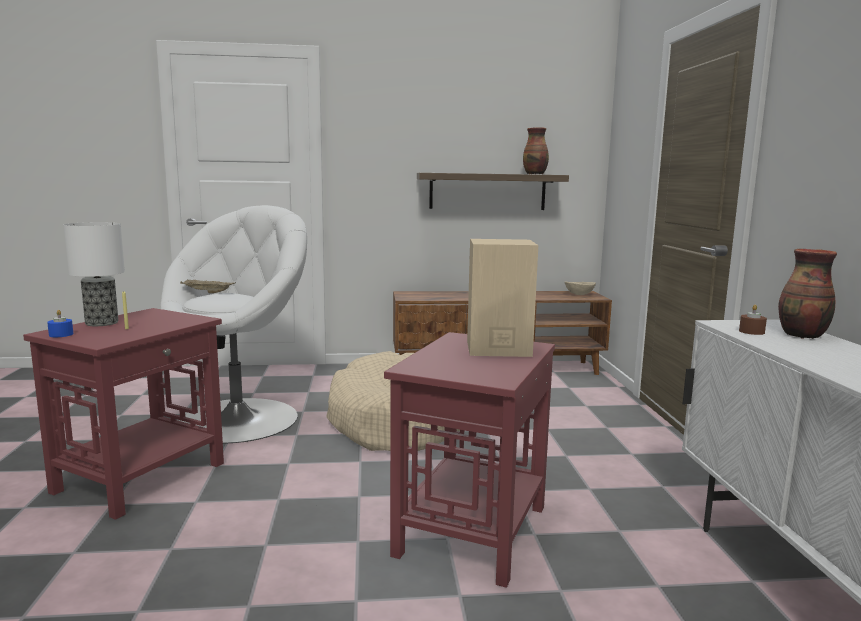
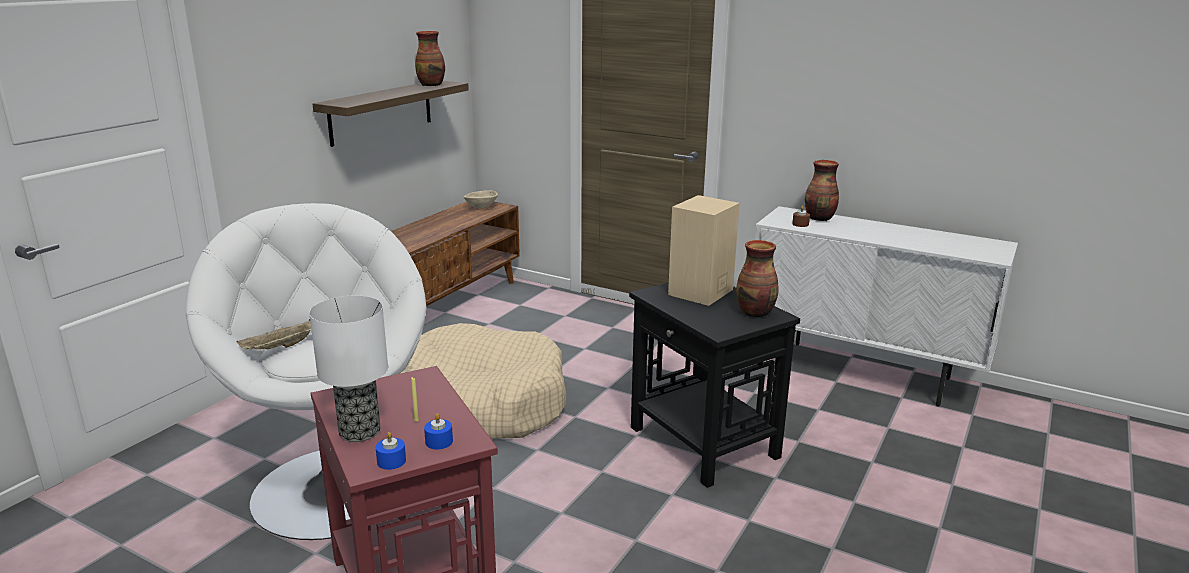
camera: 55 degrees left, 10 degrees up
red side table [384,332,555,588] -> black side table [629,283,800,488]
none -> blue candle [424,413,453,449]
none -> vase [736,240,779,317]

